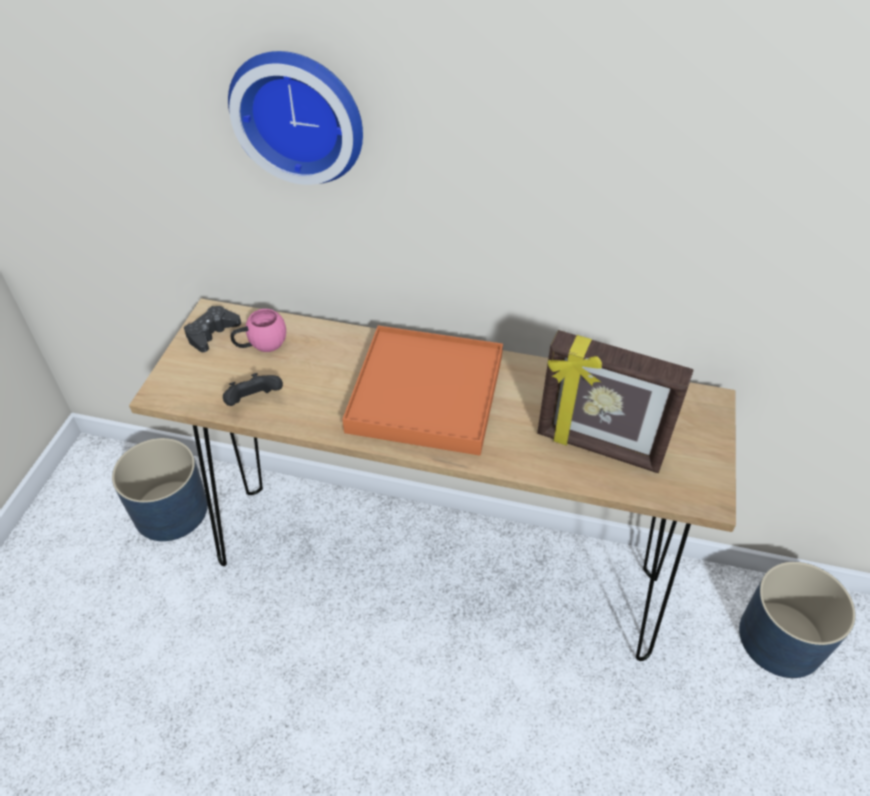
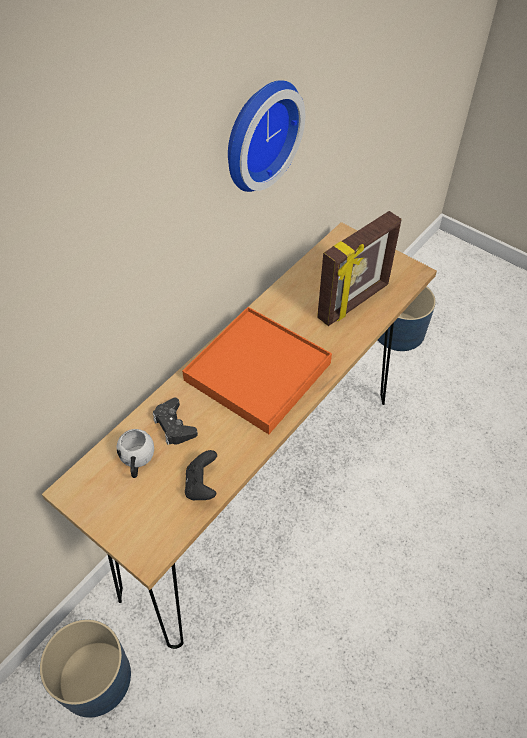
camera: 65 degrees left, 5 degrees up
black game controller [184,306,241,352] -> black game controller moved to [153,398,198,445]
wall clock [228,51,363,185] -> wall clock moved to [228,81,305,192]
pink mug [230,309,286,352] -> white mug [116,429,154,478]

